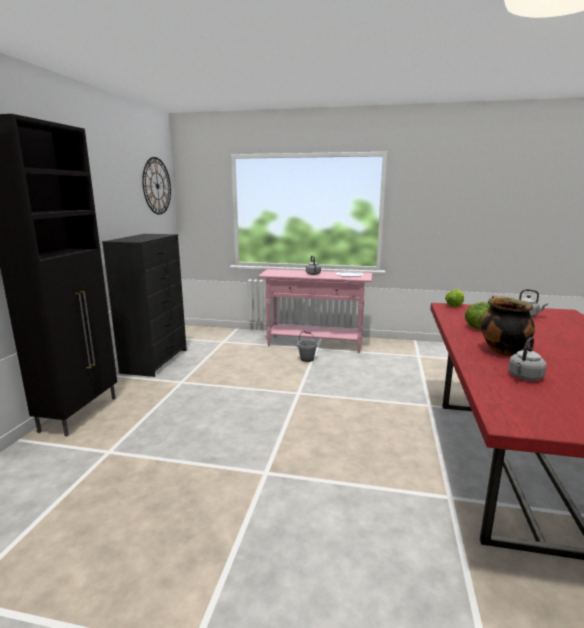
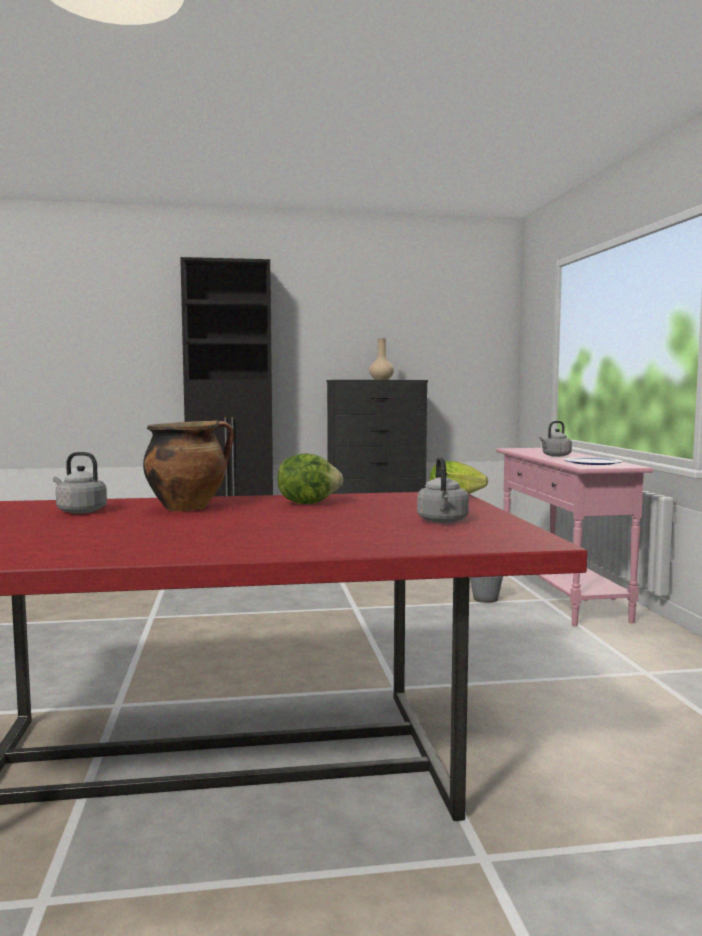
camera: 70 degrees right, 10 degrees down
wall clock [142,157,171,215] -> none
none -> beige vase [369,338,394,380]

